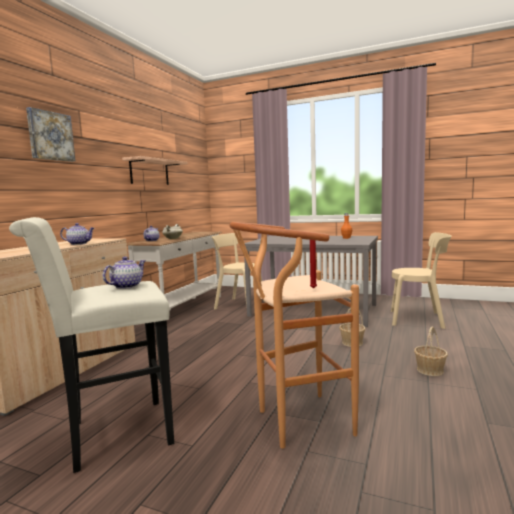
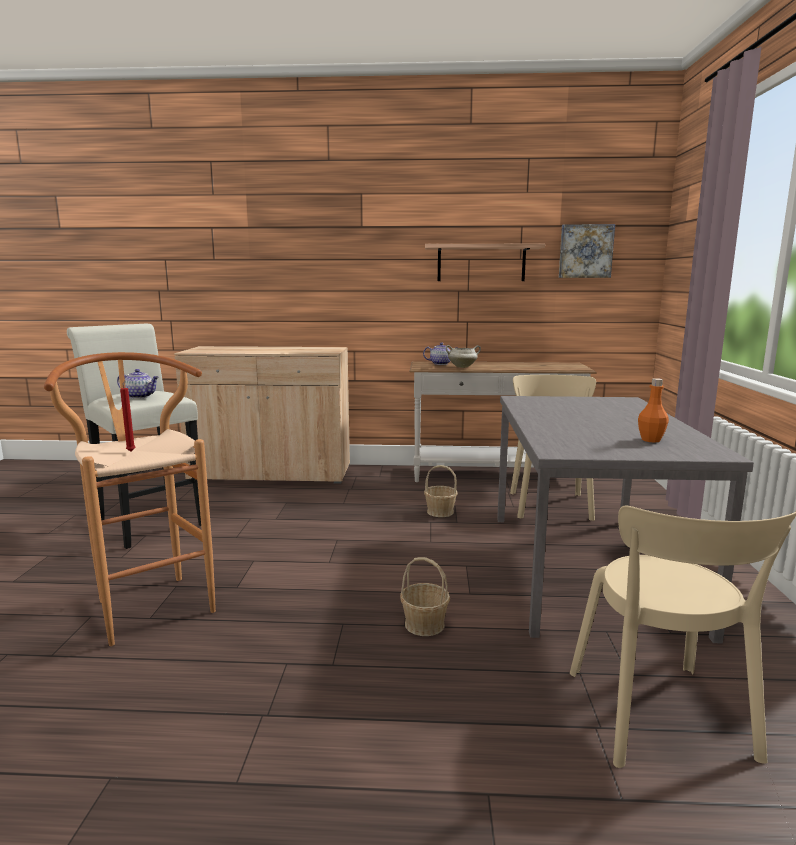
camera: 70 degrees right, 5 degrees up
picture [26,107,75,162] -> picture moved to [559,224,615,278]
teapot [60,223,94,245] -> none
basket [414,326,448,376] -> basket moved to [424,465,457,517]

